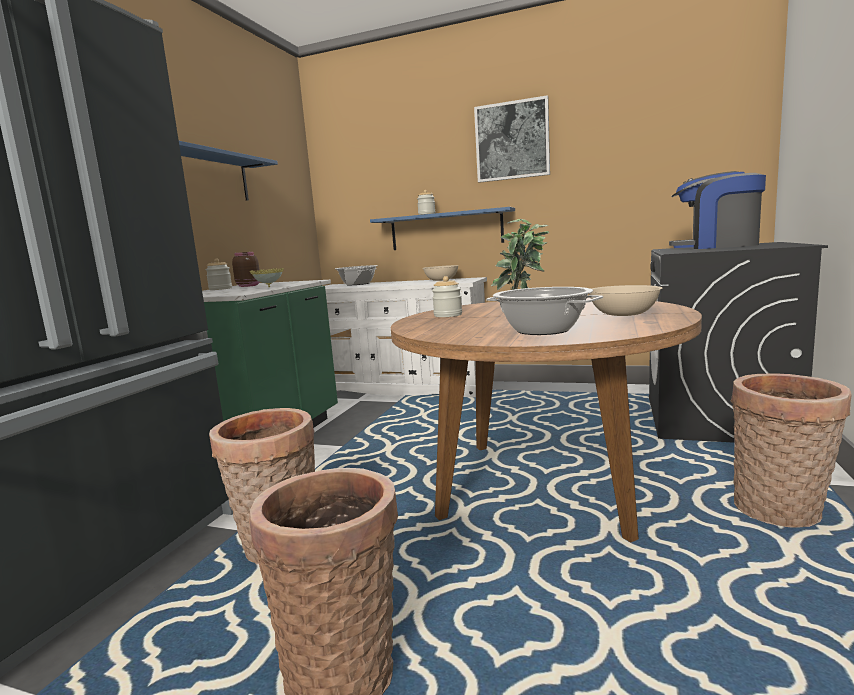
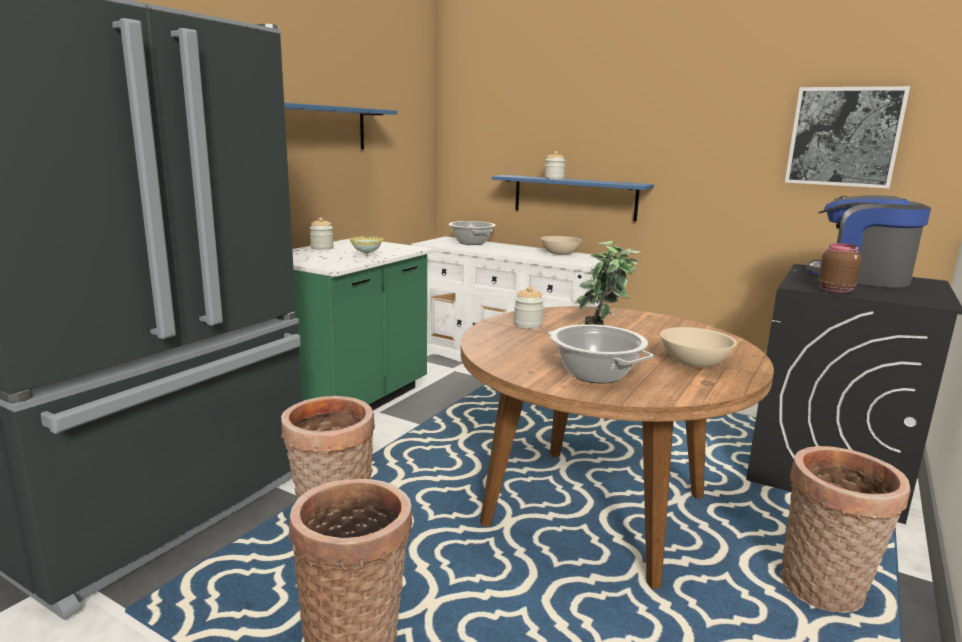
camera: 10 degrees right, 5 degrees up
brown jar [232,252,259,287] -> brown jar moved to [818,243,861,294]
picture [474,95,550,183] -> picture moved to [785,86,910,188]

